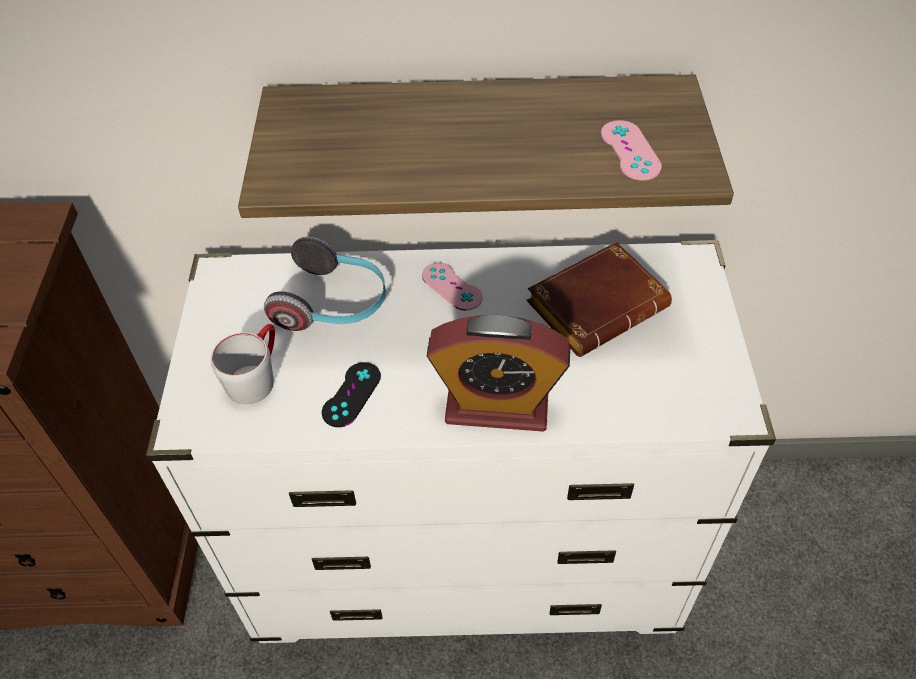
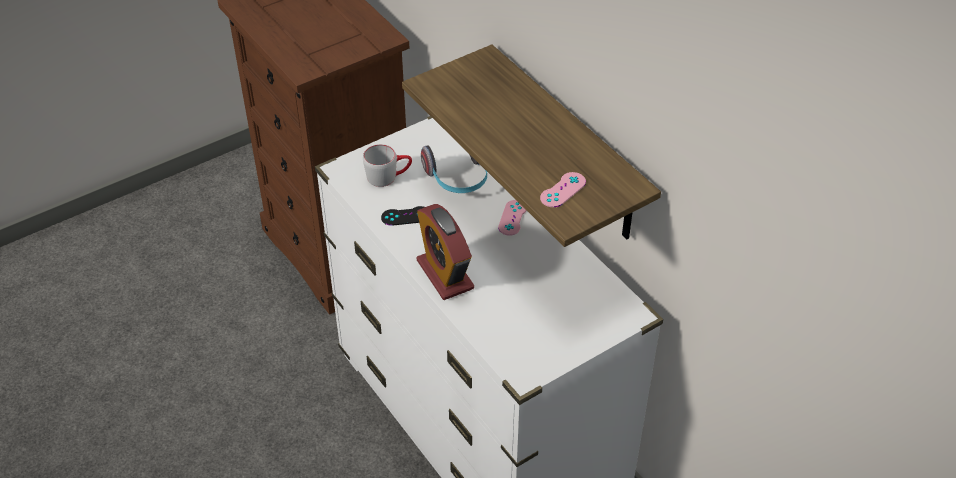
camera: 55 degrees right, 5 degrees down
brown book [526,242,672,357] -> none

